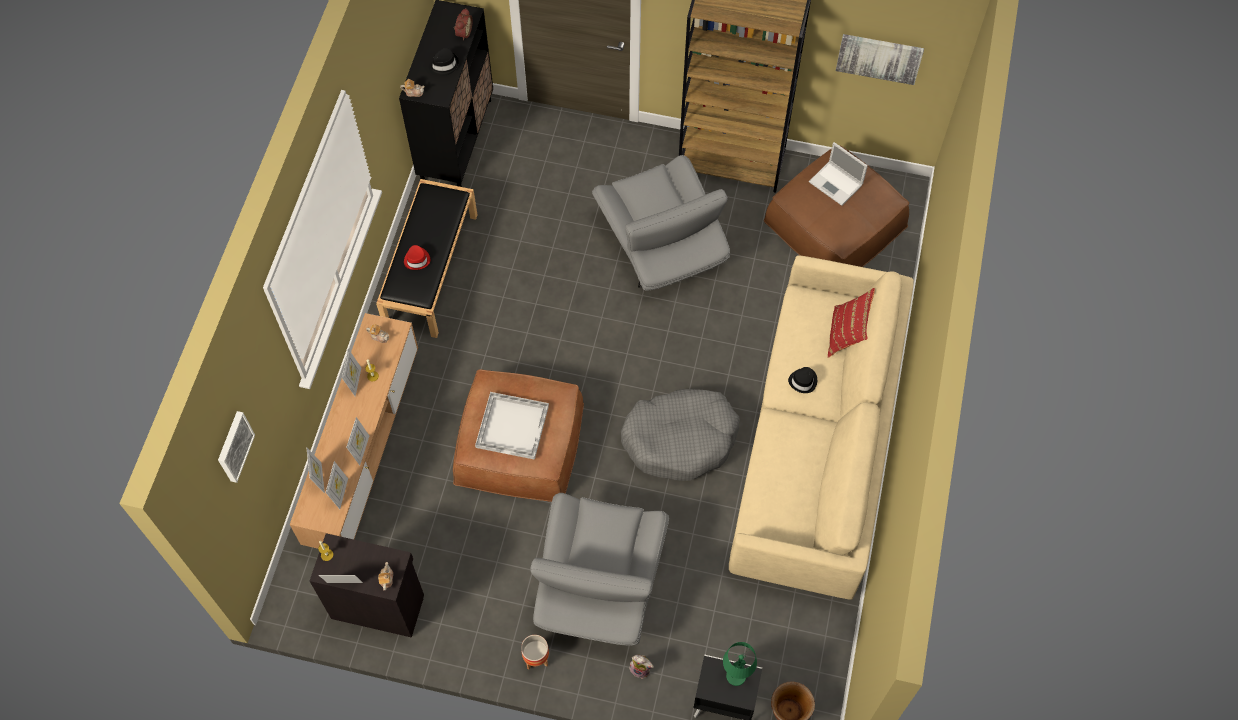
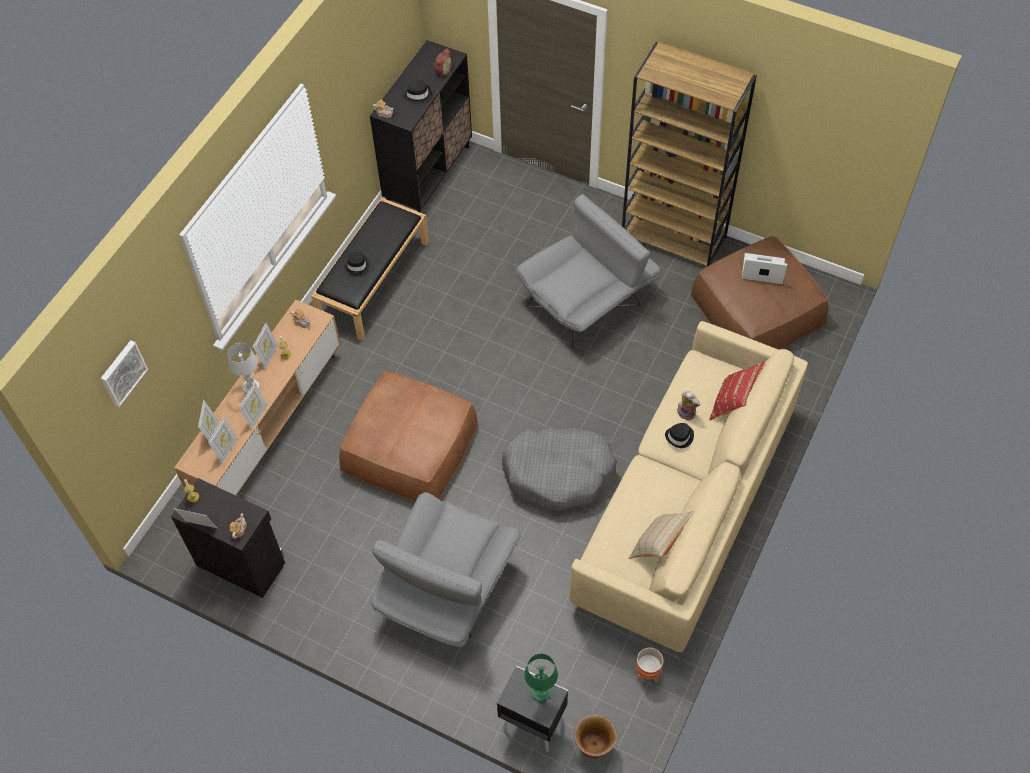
camera: 15 degrees right, 5 degrees down
red hat [404,245,430,270] -> black hat [345,251,369,273]
white tray [475,392,549,460] -> none
planter [521,635,549,670] -> planter moved to [636,648,663,683]
grey armchair [592,155,730,290] -> grey armchair turned 120 degrees counterclockwise [516,194,661,348]
plush toy [629,655,654,679] -> plush toy moved to [677,391,700,421]
laptop [809,142,868,206] -> laptop turned 135 degrees clockwise [742,253,787,284]
picture [836,34,924,85] -> none
none -> white table lamp [228,343,260,394]
none -> beige pillow [629,511,695,559]

